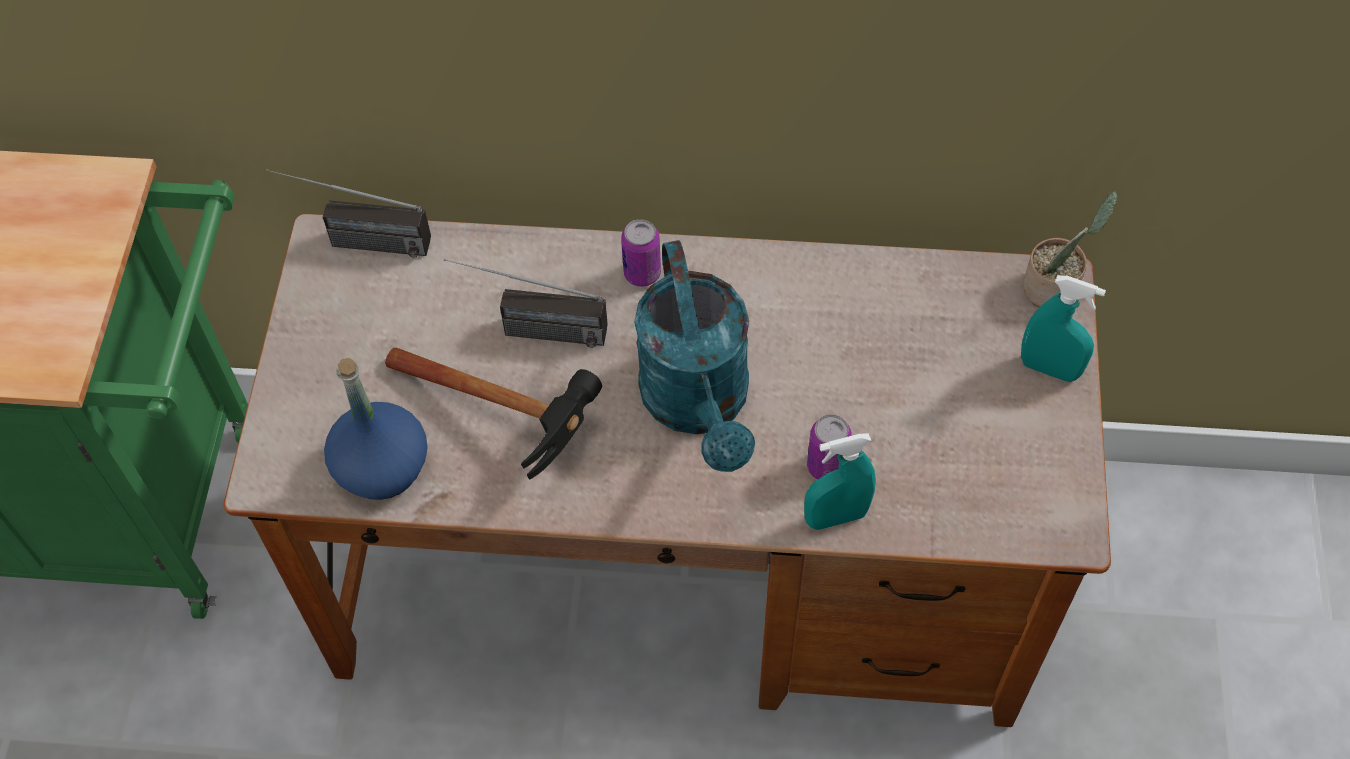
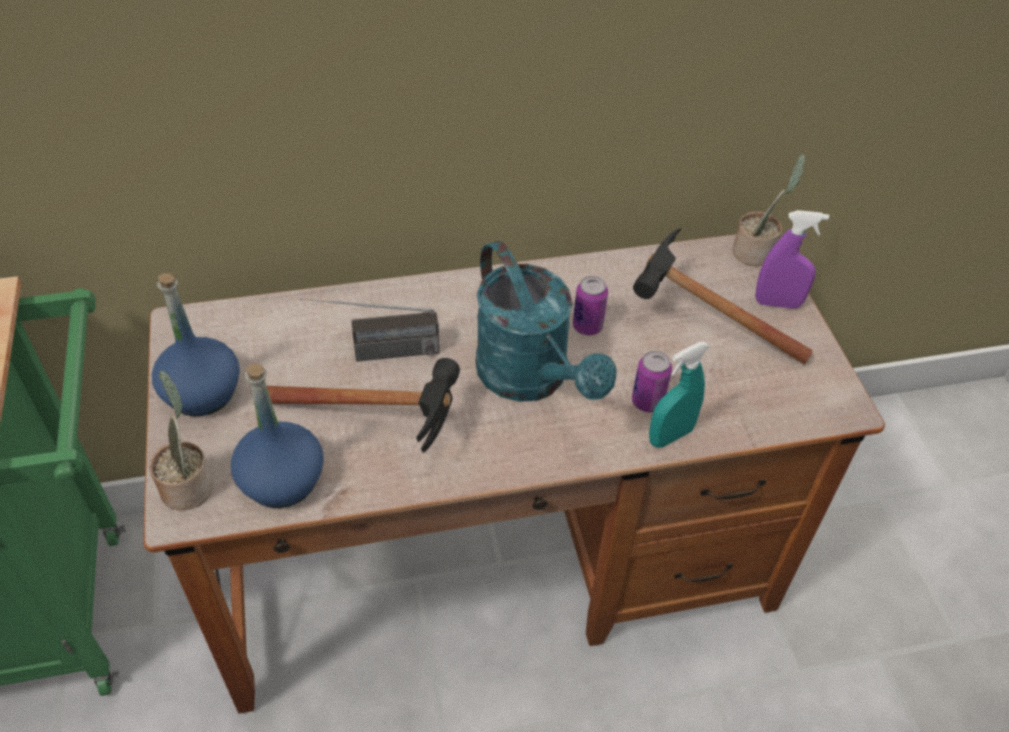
camera: 20 degrees left, 10 degrees down
radio [266,169,431,258] -> none
can [621,219,661,287] -> can moved to [573,276,608,335]
turquoise spray bottle [1021,275,1106,382] -> purple spray bottle [755,210,829,309]
none -> potted plant [150,371,213,510]
none -> blue bottle [152,273,240,416]
none -> hammer [633,228,812,364]

